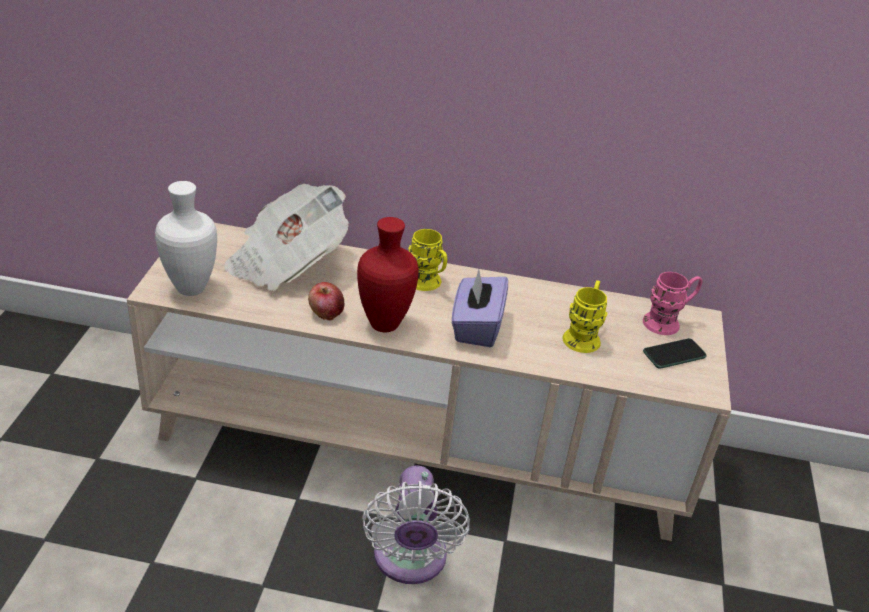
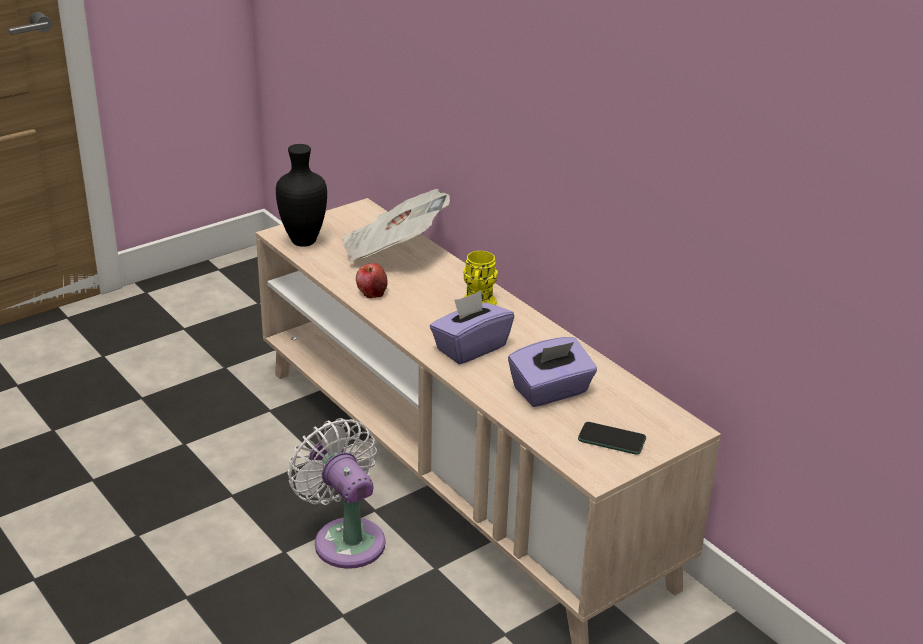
camera: 45 degrees right, 5 degrees down
white vase [155,181,217,296] -> black vase [276,144,327,247]
red vase [357,217,419,333] -> none
white fan [362,466,470,584] -> white fan turned 105 degrees clockwise [288,418,385,569]
yellow mug [562,280,608,353] -> purple tissue box [508,337,597,407]
pink mug [643,272,702,335] -> none

